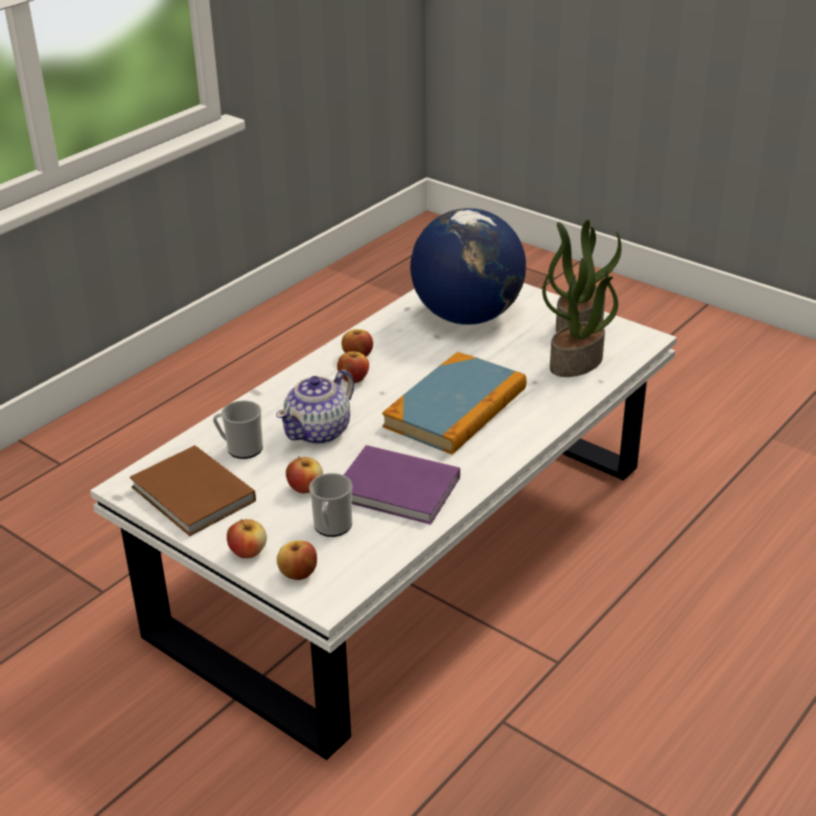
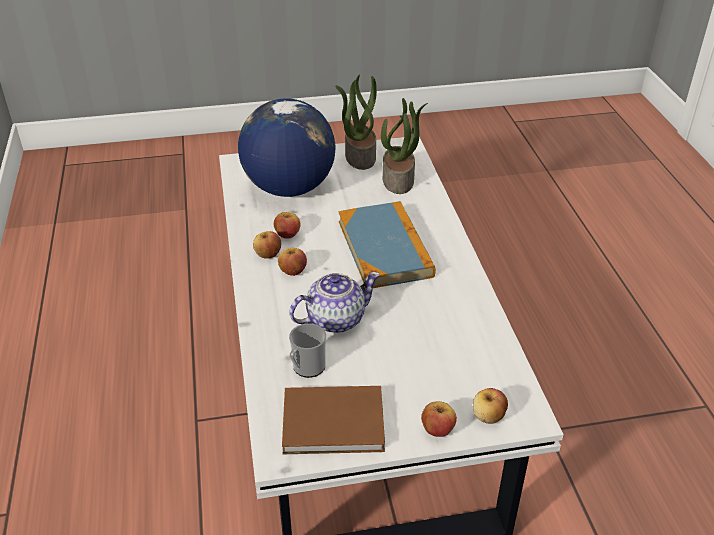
camera: 50 degrees left, 5 degrees up
teapot [276,369,354,445] -> teapot turned 105 degrees counterclockwise [289,272,380,333]
apple [286,456,323,494] -> apple moved to [274,212,301,239]
mug [309,473,352,537] -> none
purple book [344,445,460,524] -> none

